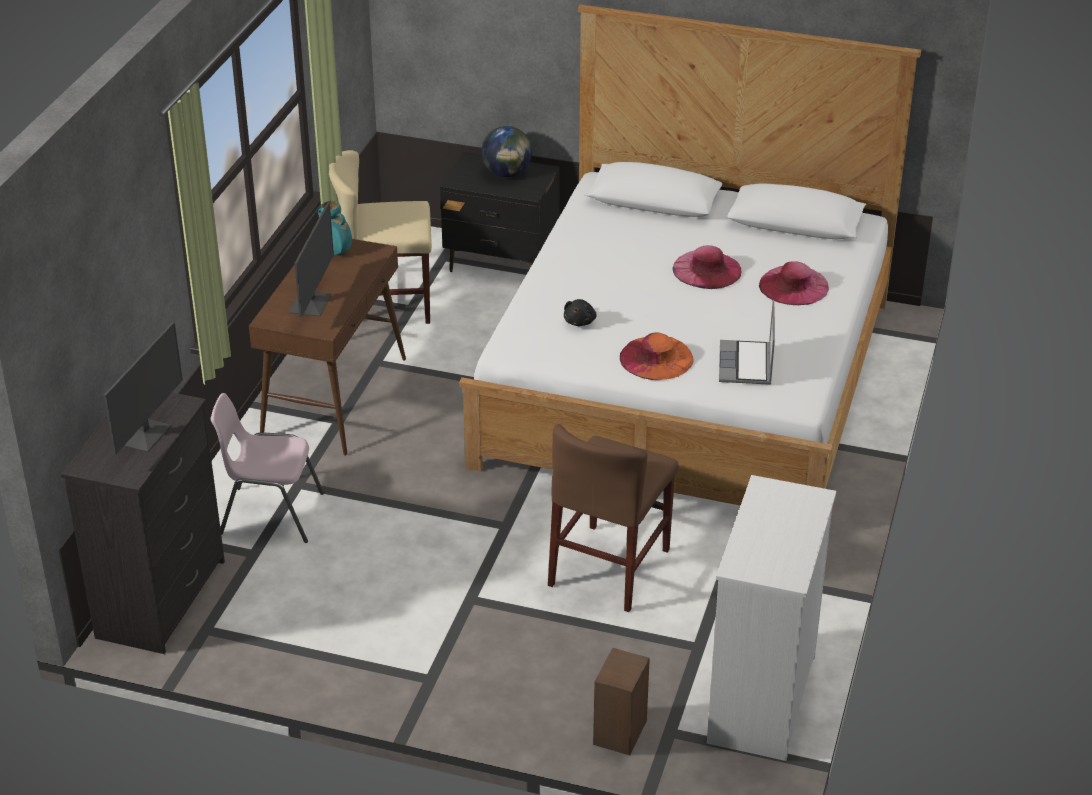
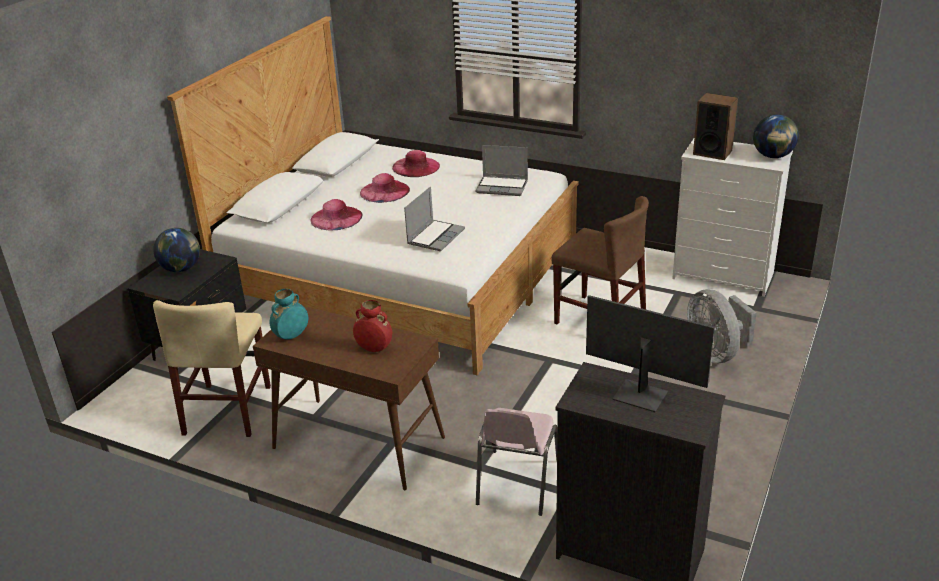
camera: 80 degrees left, 5 degrees down
monitor [289,202,334,317] -> red vase [353,300,392,352]
black plush toy [564,299,597,326] -> laptop [404,187,465,251]
speaker [593,648,650,755] -> speaker moved to [693,93,738,160]
orange hat [620,333,694,380] -> none
none -> pink hat [310,199,363,230]
none -> grey fan [687,289,757,363]
none -> globe [753,115,799,158]

